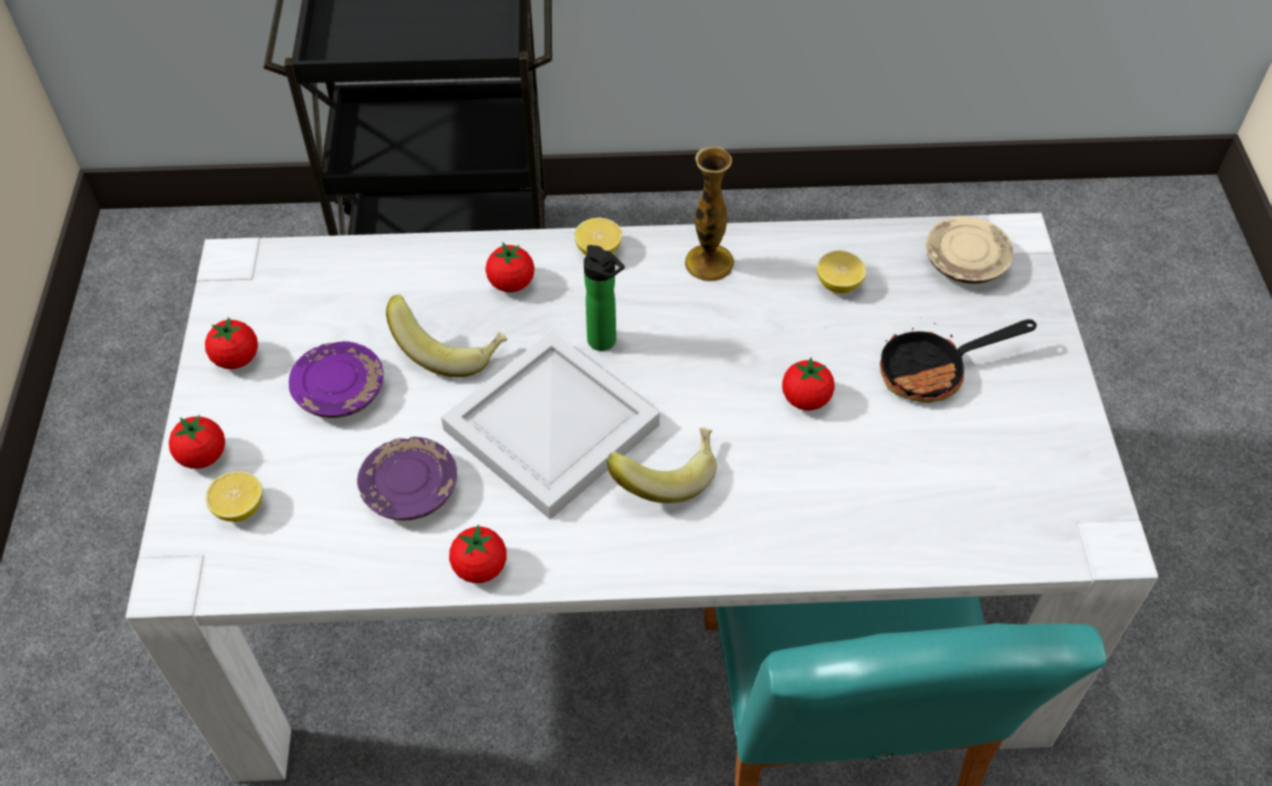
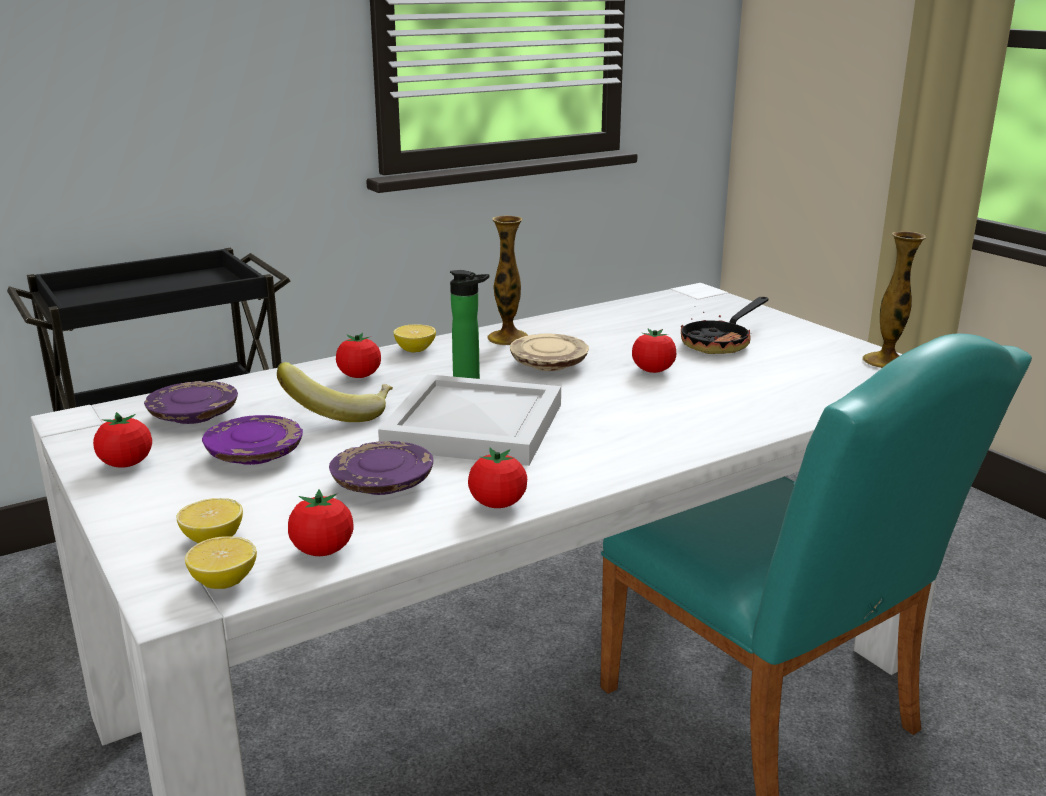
camera: 30 degrees left, 30 degrees down
tomato [169,415,225,469] -> tomato moved to [288,489,354,556]
banana [606,427,717,503] -> none
lemon [817,251,866,293] -> lemon moved to [185,536,257,589]
beige plate [926,216,1014,284] -> beige plate moved to [510,334,589,371]
none -> purple plate [144,381,238,424]
none -> vase [862,231,926,368]

